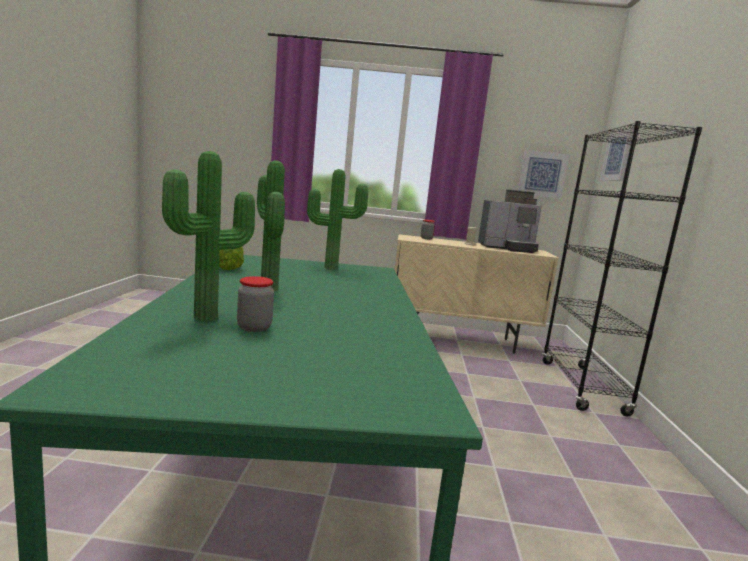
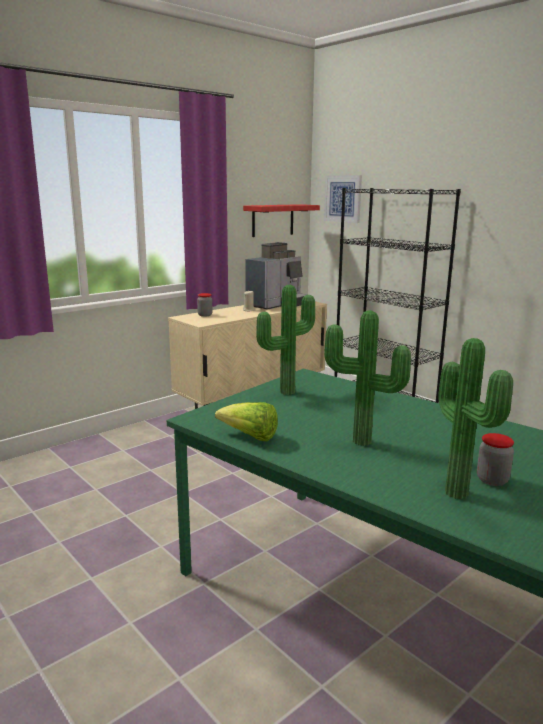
camera: 45 degrees left, 5 degrees up
picture [518,150,569,199] -> red shelf [243,204,320,237]

